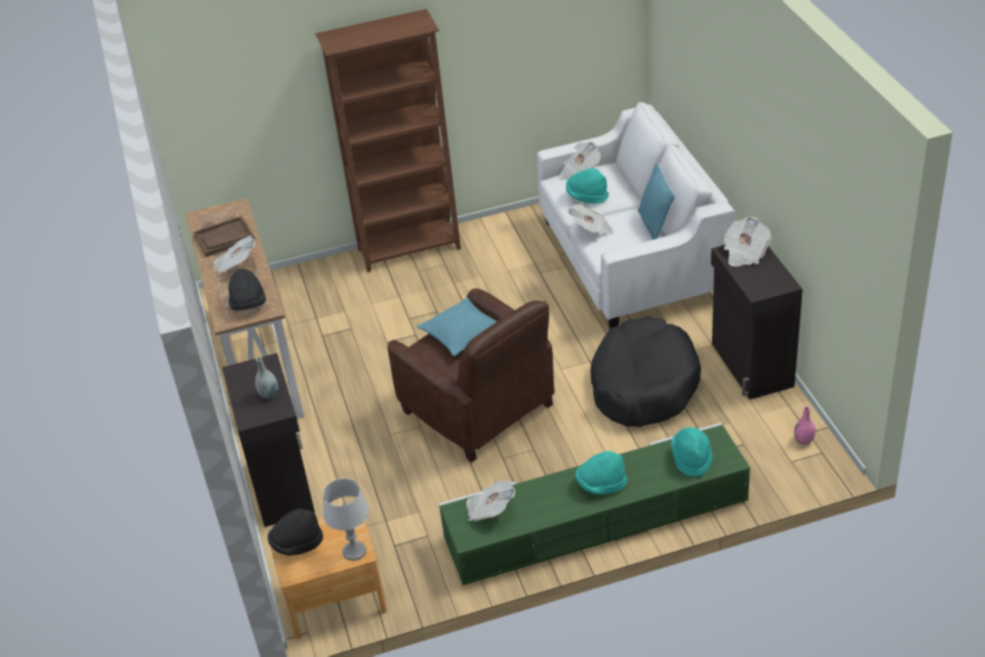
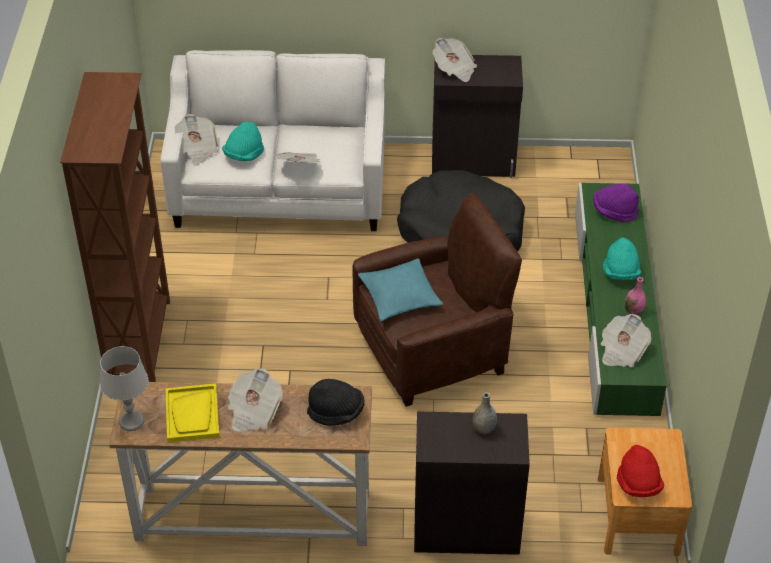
camera: 75 degrees left, 5 degrees up
brown tray [193,216,255,257] -> yellow tray [165,384,220,442]
black hat [268,508,323,556] -> red hat [617,445,664,497]
grey table lamp [323,479,369,561] -> grey table lamp moved to [100,346,148,431]
turquoise pillow [638,163,675,240] -> none
turquoise hat [671,427,713,477] -> purple hat [593,184,639,222]
pink vase [794,406,815,445] -> pink vase moved to [625,277,646,315]

